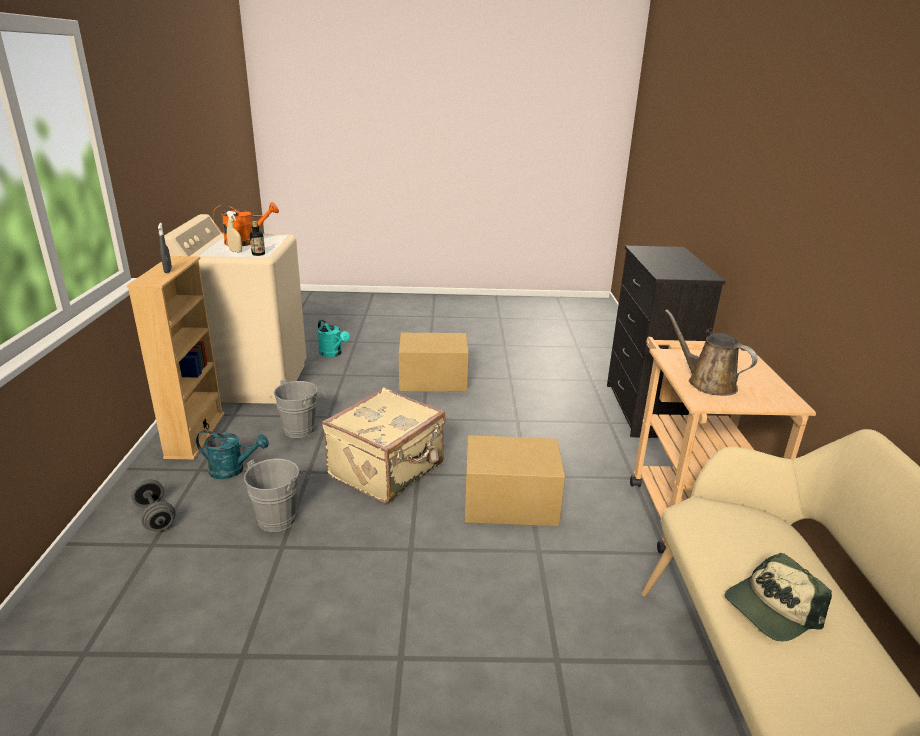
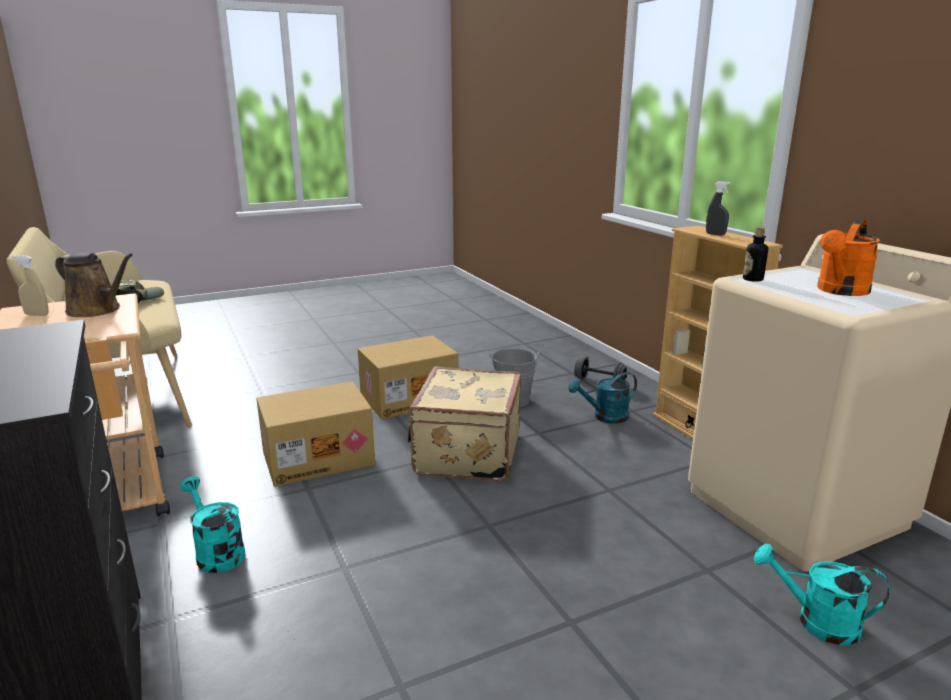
camera: 155 degrees right, 5 degrees down
beige spray bottle [226,211,242,252] -> beige spray bottle moved to [13,255,49,316]
grey bucket [274,379,326,438] -> none
cardboard box [399,333,469,392] -> cardboard box moved to [358,335,458,419]
none -> turquoise watering can [180,476,245,573]

